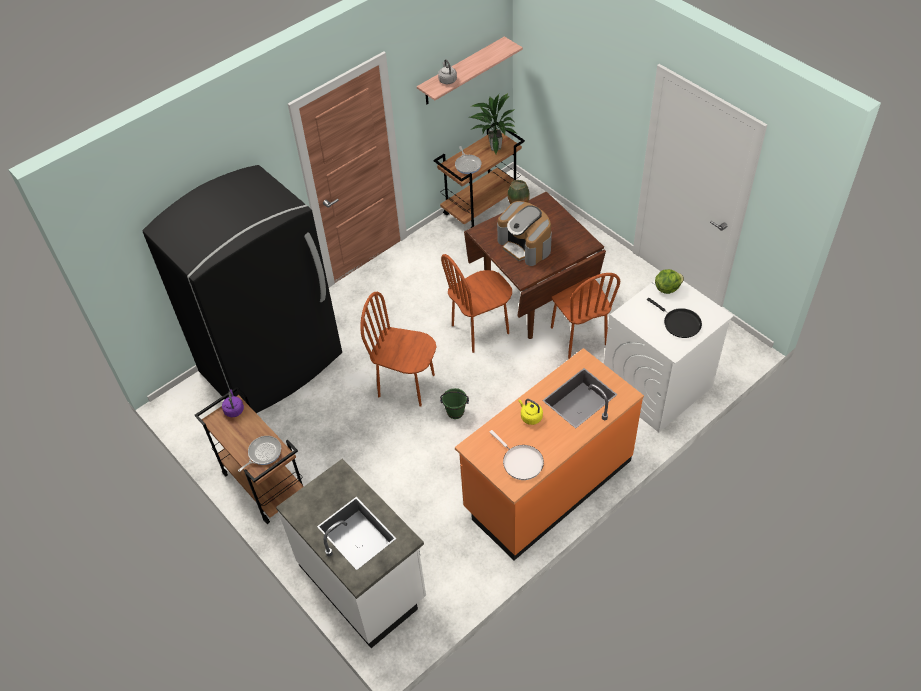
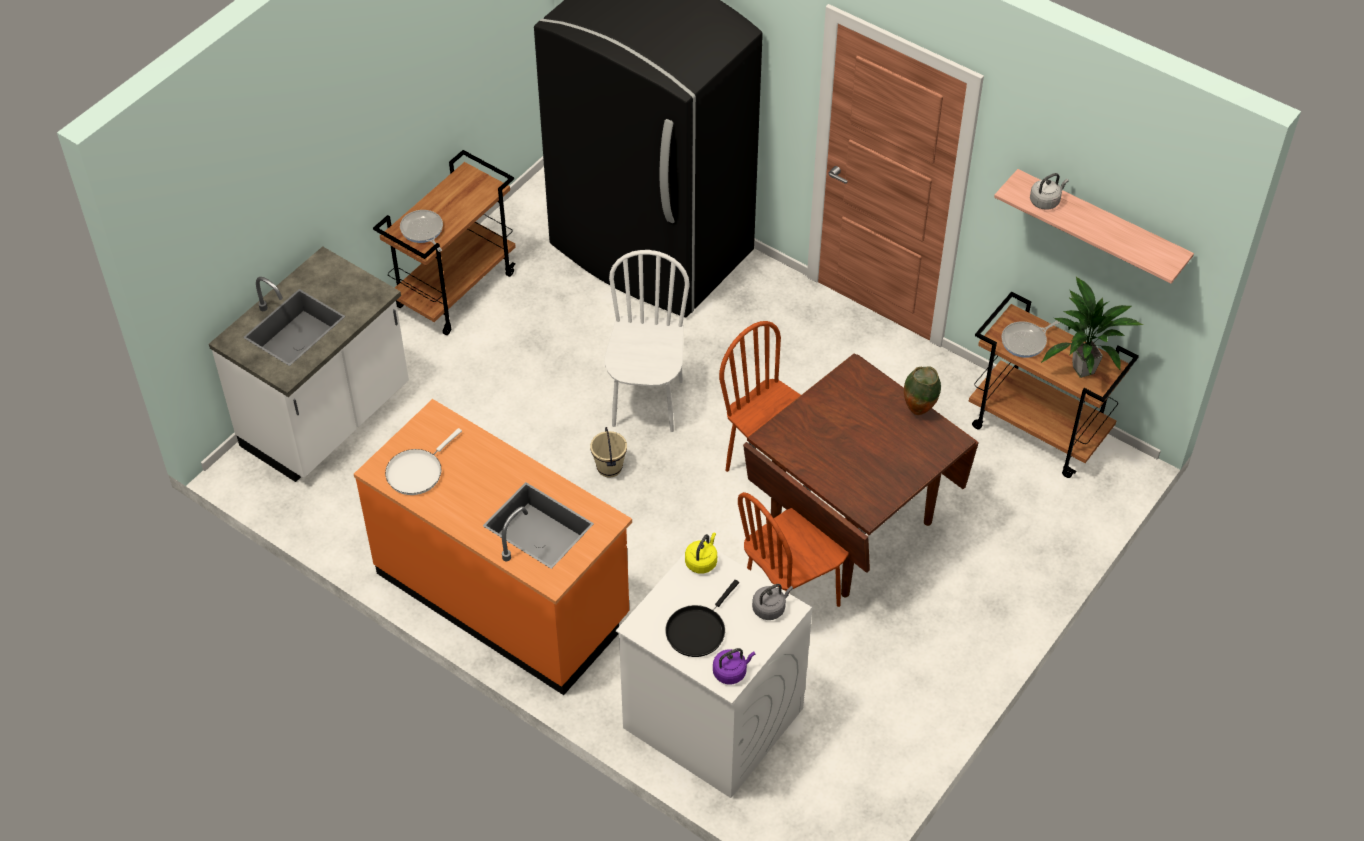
camera: 75 degrees right, 0 degrees up
purple kettle [222,389,244,417] -> purple kettle moved to [713,648,755,684]
frying pan [238,436,281,472] -> frying pan turned 150 degrees counterclockwise [400,210,443,252]
brown chair [360,292,436,407] -> white chair [604,250,690,432]
green bucket [440,388,469,419] -> beige bucket [590,427,627,477]
coffee machine [497,201,552,266] -> none
yellow kettle [518,399,543,425] -> yellow kettle moved to [685,533,717,574]
lettuce [655,269,684,294] -> grey kettle [752,584,793,620]

